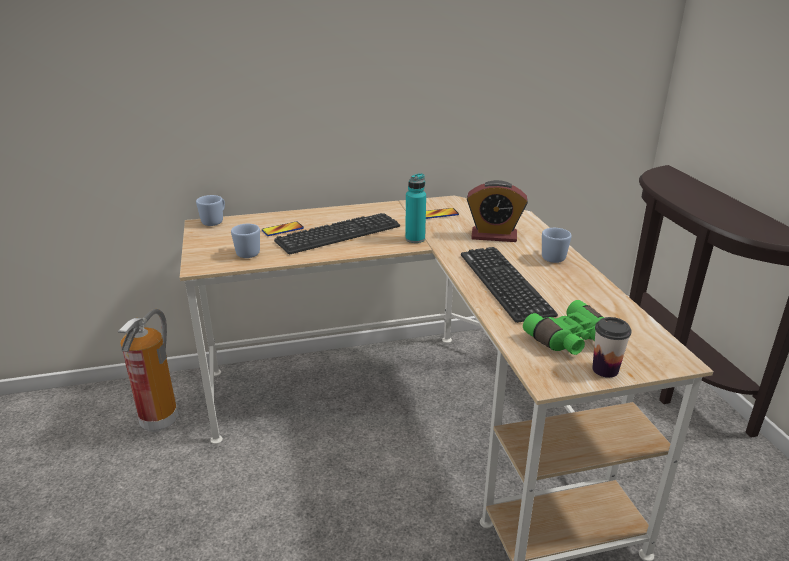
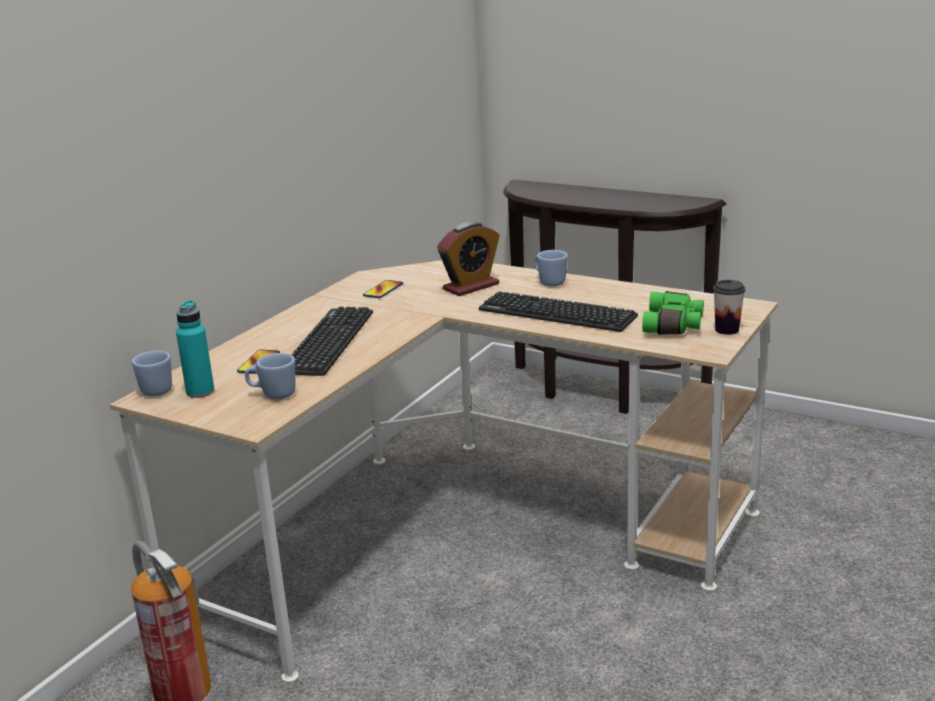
camera: 45 degrees left, 5 degrees down
turquoise bottle [405,173,426,243] -> turquoise bottle moved to [176,300,215,398]

